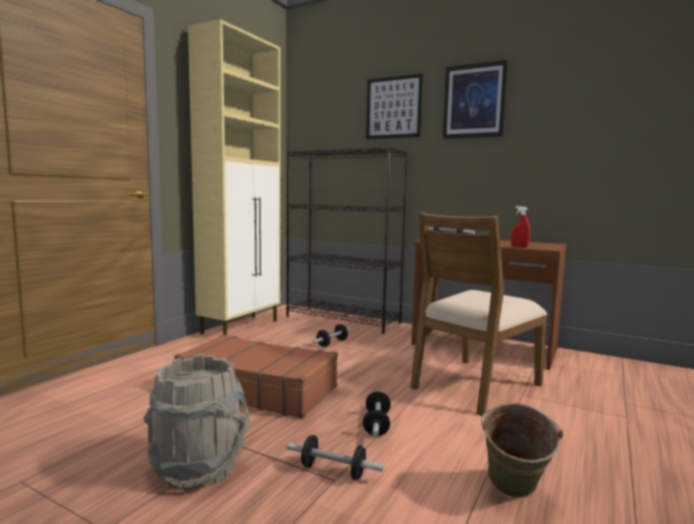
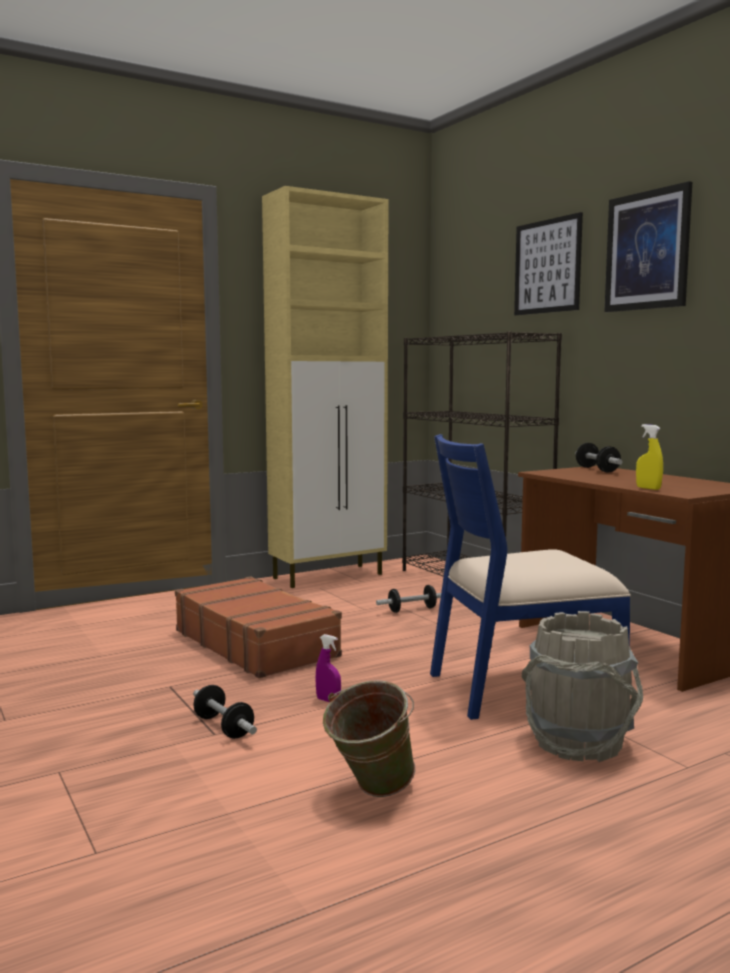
camera: 30 degrees right, 0 degrees up
grey bucket [144,354,250,490] -> grey bucket moved to [522,611,643,762]
dumbbell [363,391,391,437] -> purple spray bottle [315,634,341,702]
brown chair [410,212,547,416] -> blue chair [430,434,631,720]
red spray bottle [511,206,530,247] -> yellow spray bottle [636,424,663,490]

